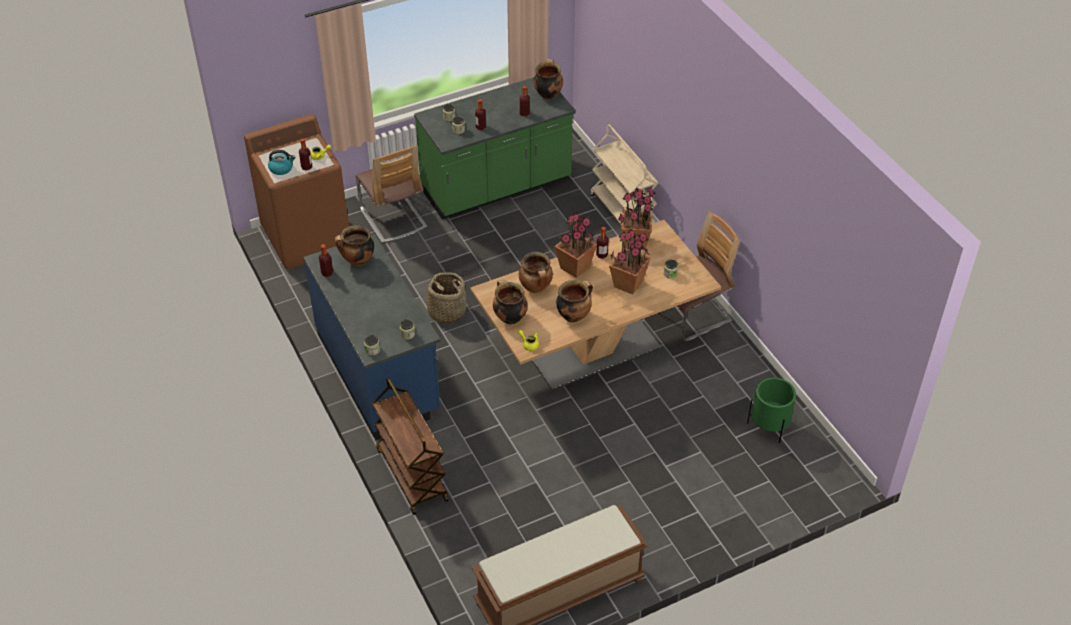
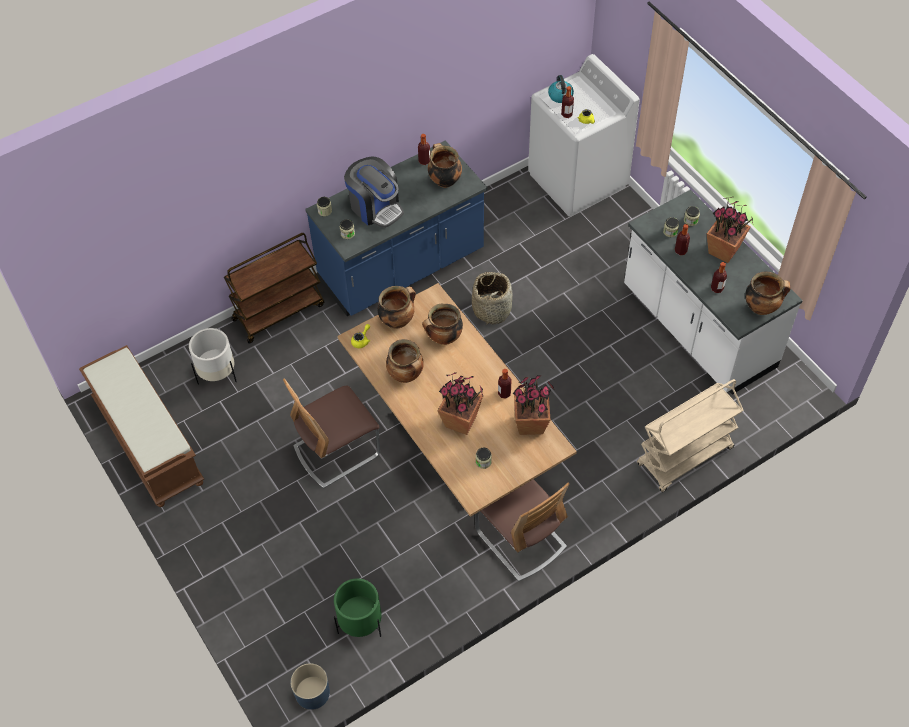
camera: 85 degrees right, 10 degrees up
brown washing machine [244,114,349,269] -> white washing machine [528,54,640,217]
chair [355,145,427,243] -> chair moved to [283,378,380,488]
green counter [414,77,576,219] -> white counter [624,190,803,395]
potted plant [554,213,597,278] -> potted plant moved to [707,196,753,263]
none -> white planter [189,328,237,385]
none -> blue planter [290,663,330,710]
none -> coffee machine [344,156,404,228]

